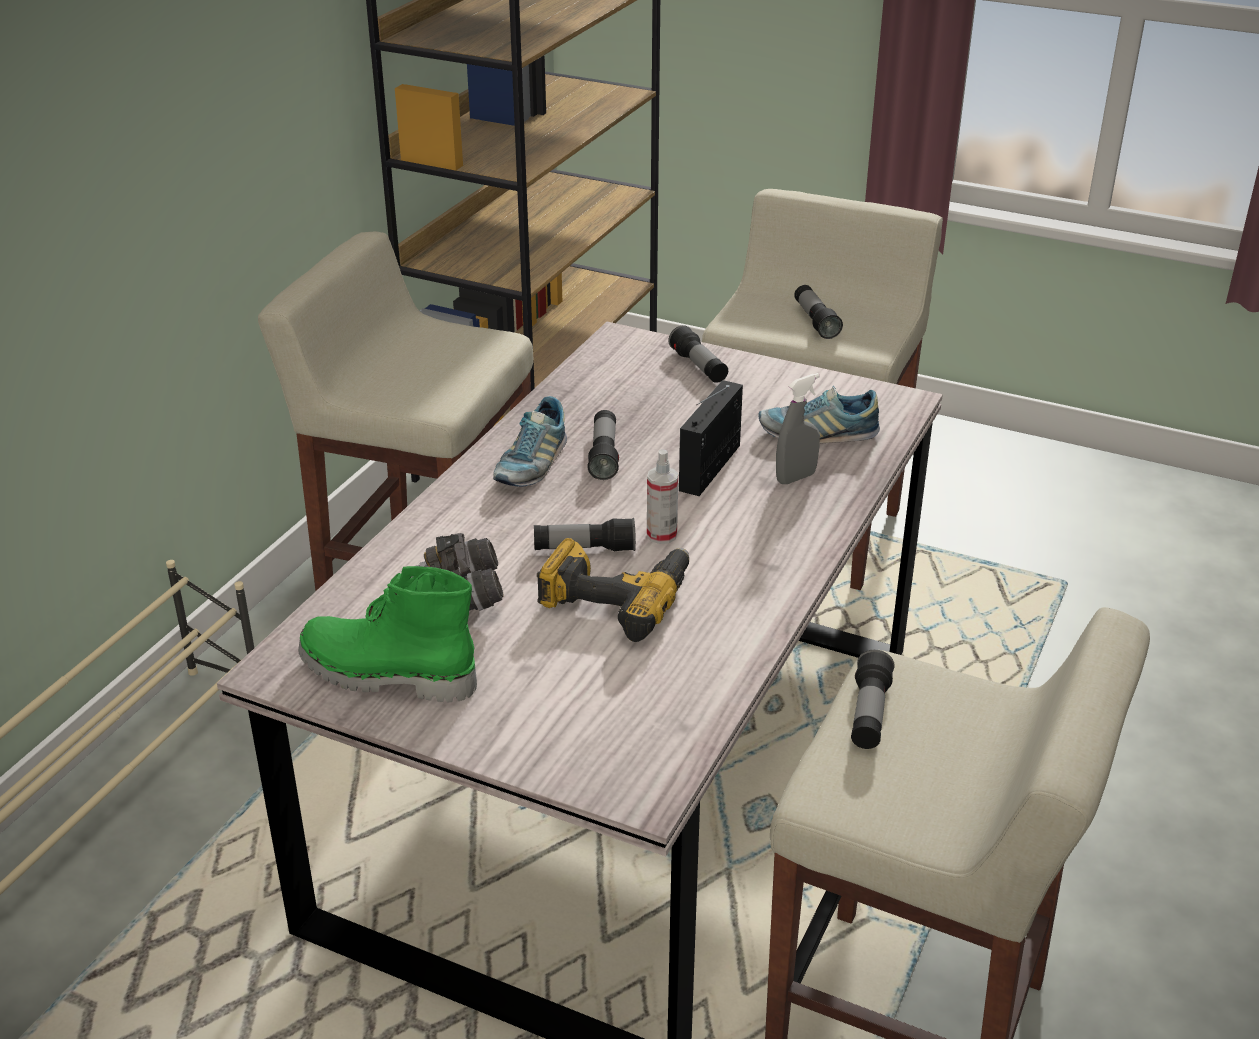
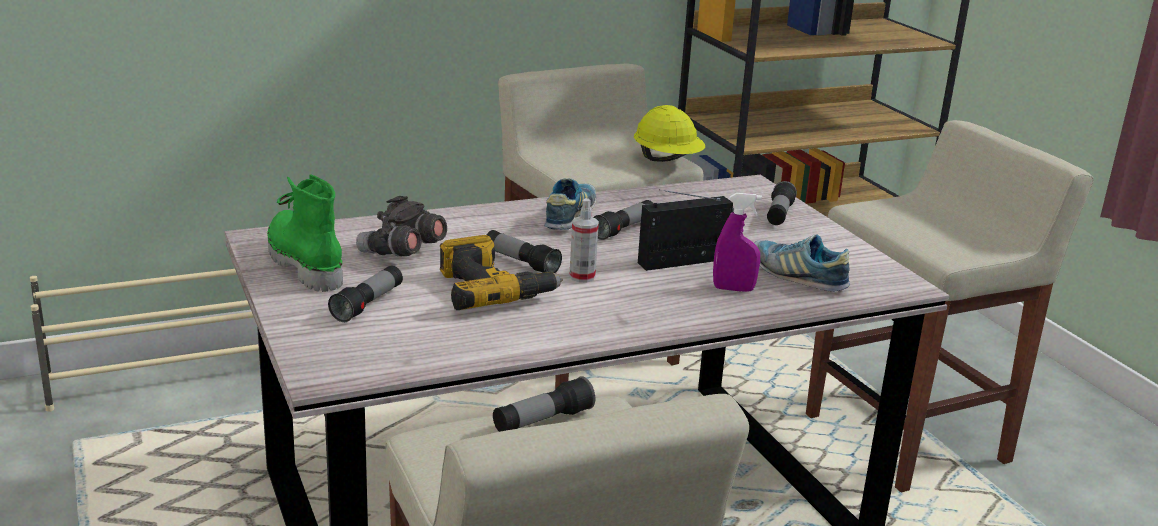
camera: 40 degrees right, 10 degrees down
shoe [493,396,567,487] -> shoe turned 135 degrees clockwise [544,178,596,230]
grey spray bottle [776,373,820,484] -> purple spray bottle [713,193,762,292]
flashlight [794,285,843,339] -> flashlight moved to [328,266,403,322]
none -> yellow hard hat [634,105,705,162]

